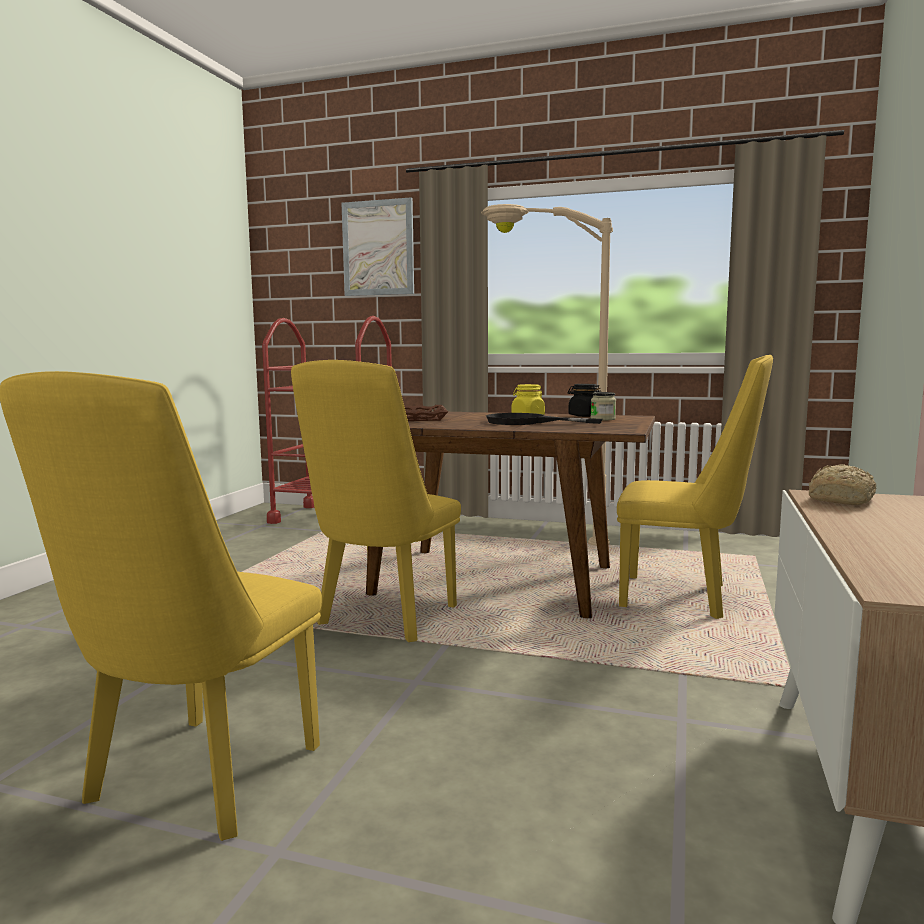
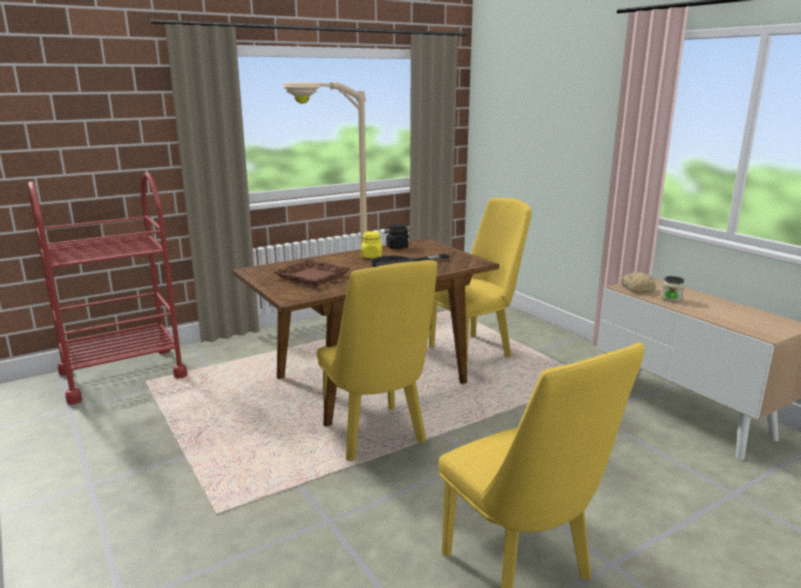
camera: 50 degrees left, 10 degrees up
picture [341,197,414,296] -> none
jar [591,392,616,420] -> jar moved to [661,276,685,302]

